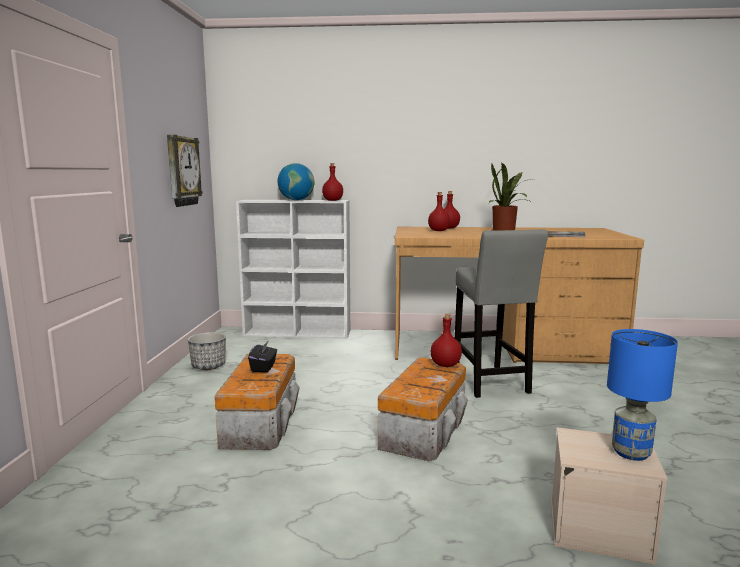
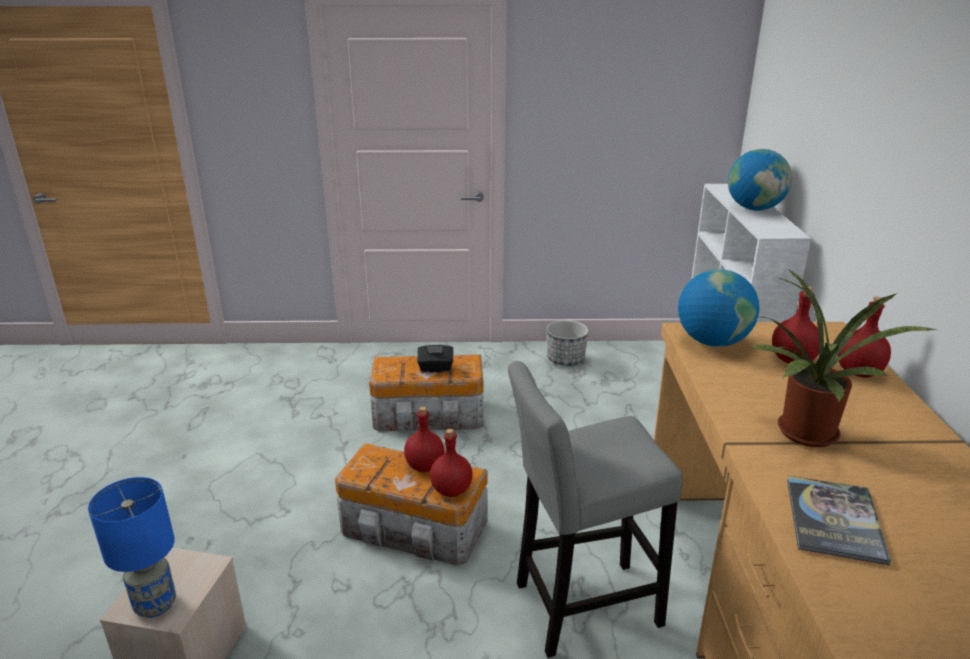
camera: 85 degrees right, 15 degrees up
wall clock [167,135,203,207] -> none
red bottle [322,163,343,201] -> red bottle moved to [404,406,445,472]
none -> globe [678,269,760,347]

